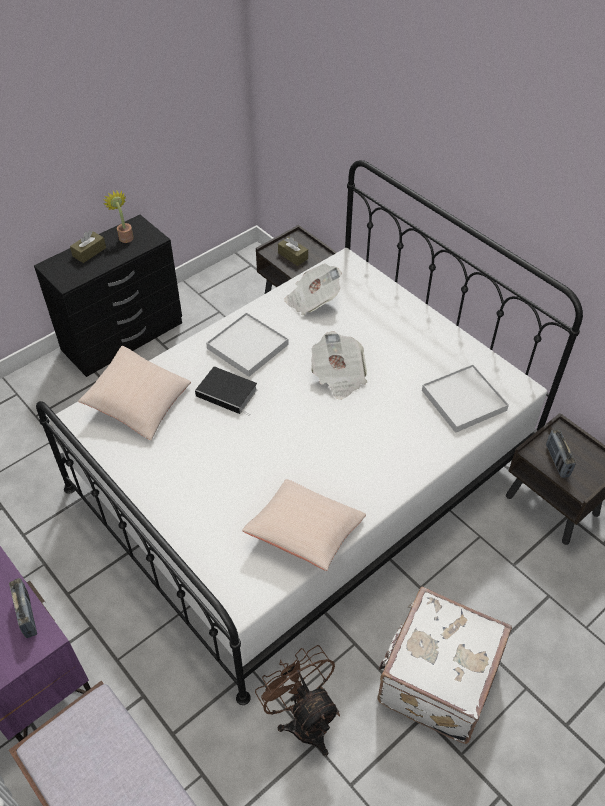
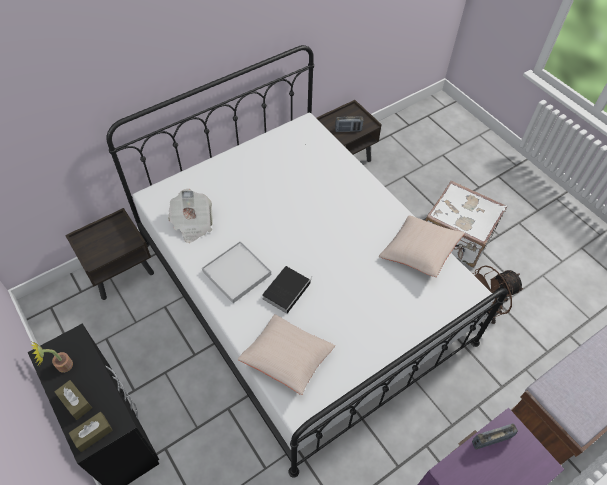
camera: 85 degrees left, 5 degrees up
brown tissue box [278,237,308,266] -> brown tissue box moved to [69,412,113,452]
newspaper [311,331,367,400] -> none
white tray [422,364,509,433] -> none

